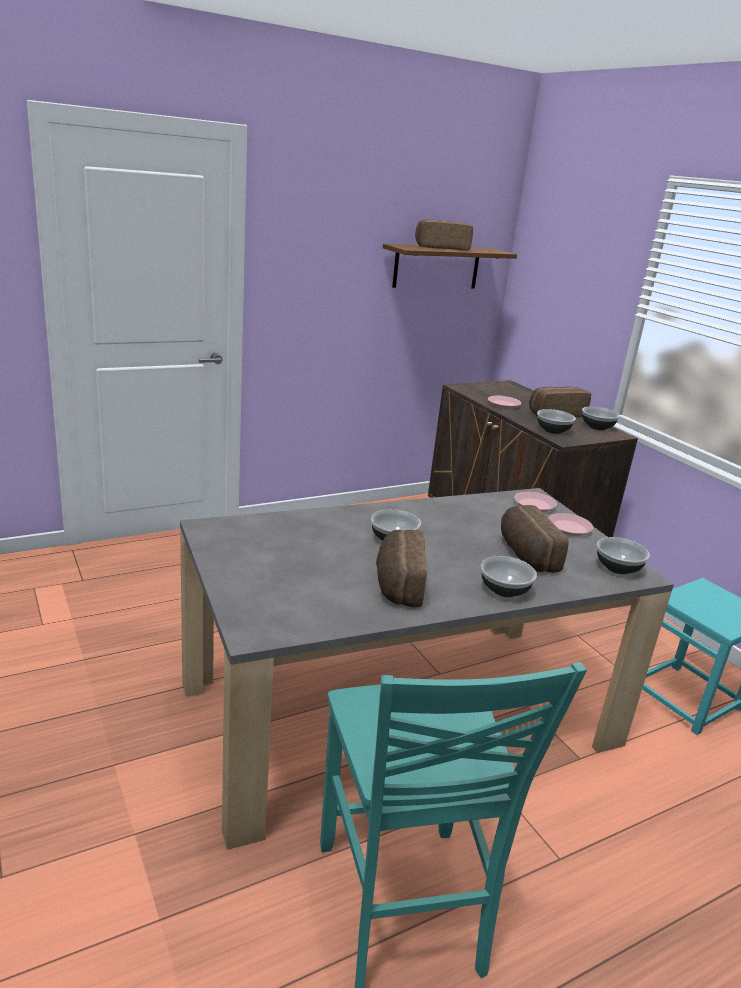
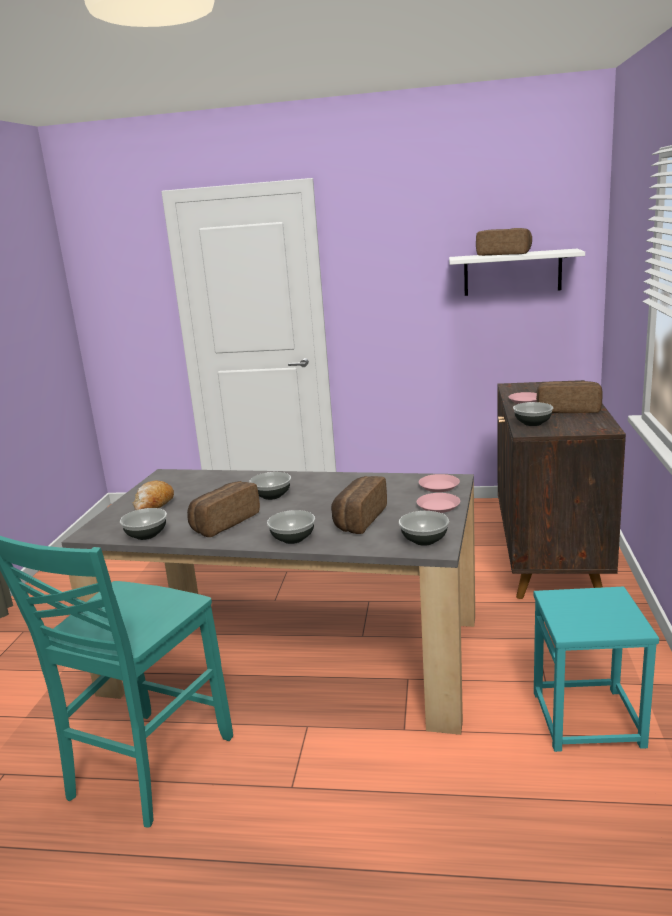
camera: 40 degrees right, 5 degrees down
brown shelf [383,244,517,289] -> white shelf [449,249,585,296]
bowl [582,406,620,430] -> bowl moved to [120,508,167,540]
none -> bread [132,481,174,510]

